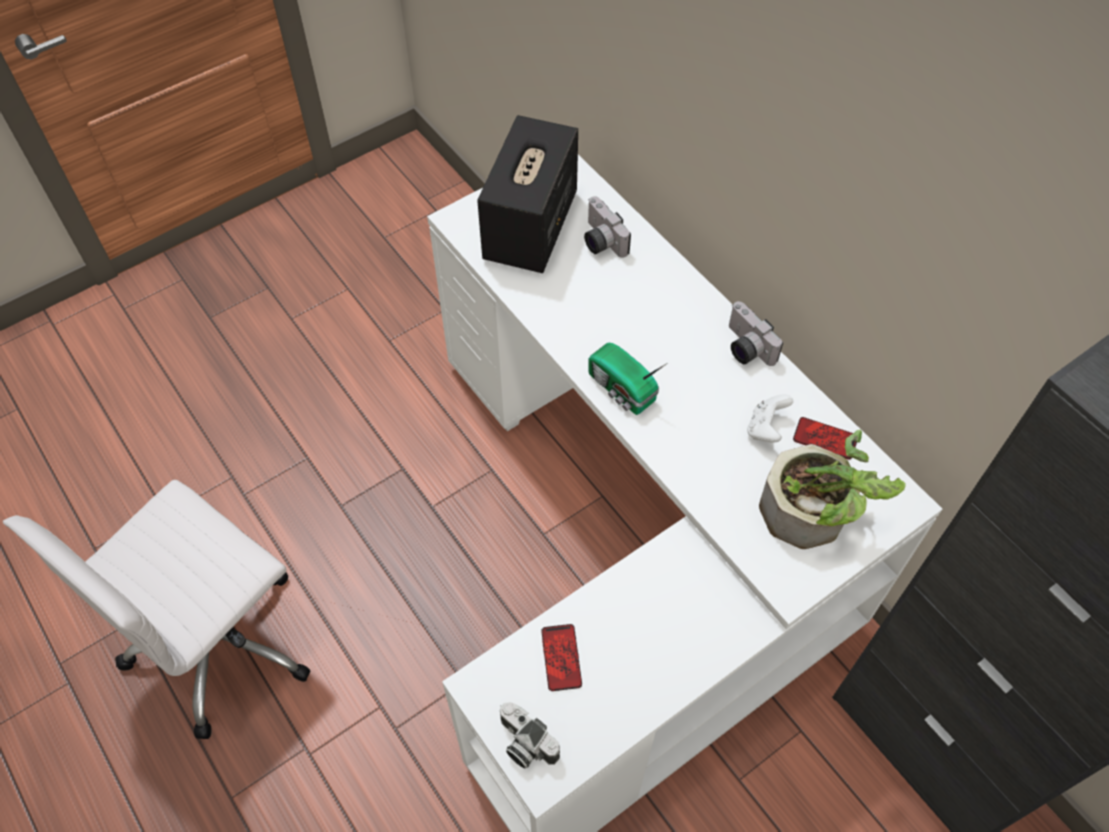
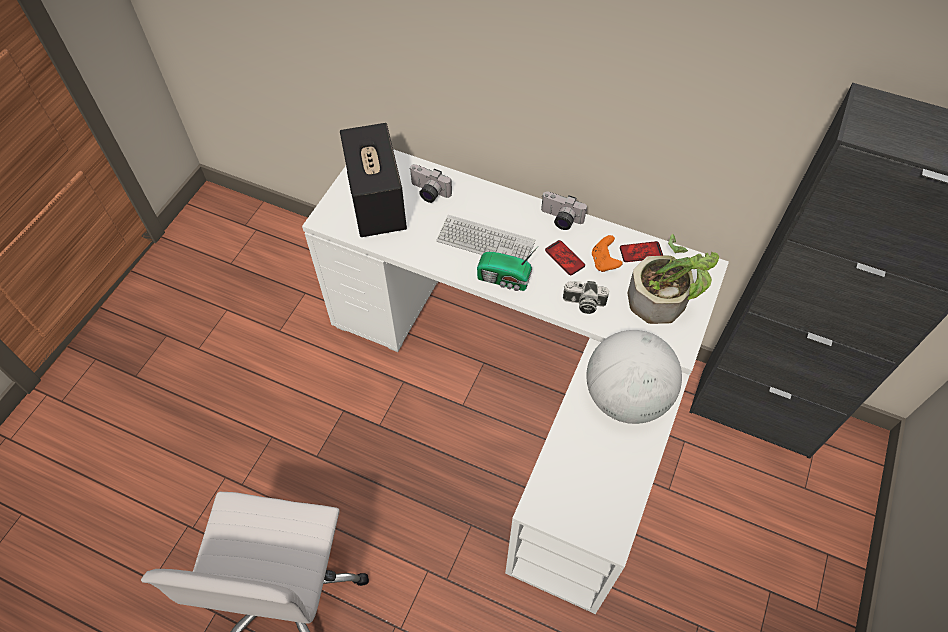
camera: 30 degrees left, 0 degrees up
camera [500,702,560,768] -> camera moved to [563,281,609,314]
phone [541,624,582,691] -> phone moved to [545,240,585,275]
white game controller [747,394,793,443] -> orange game controller [592,235,622,272]
none -> keyboard [436,215,535,261]
none -> globe [586,330,682,424]

